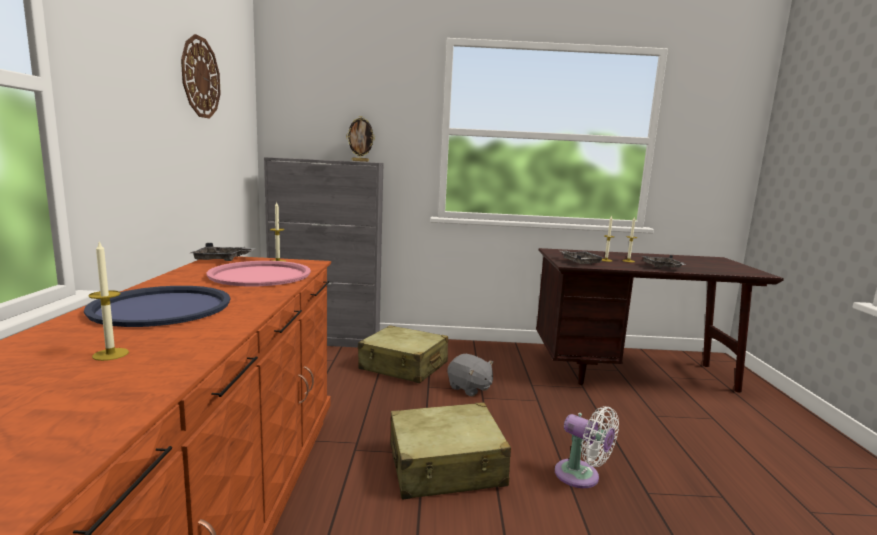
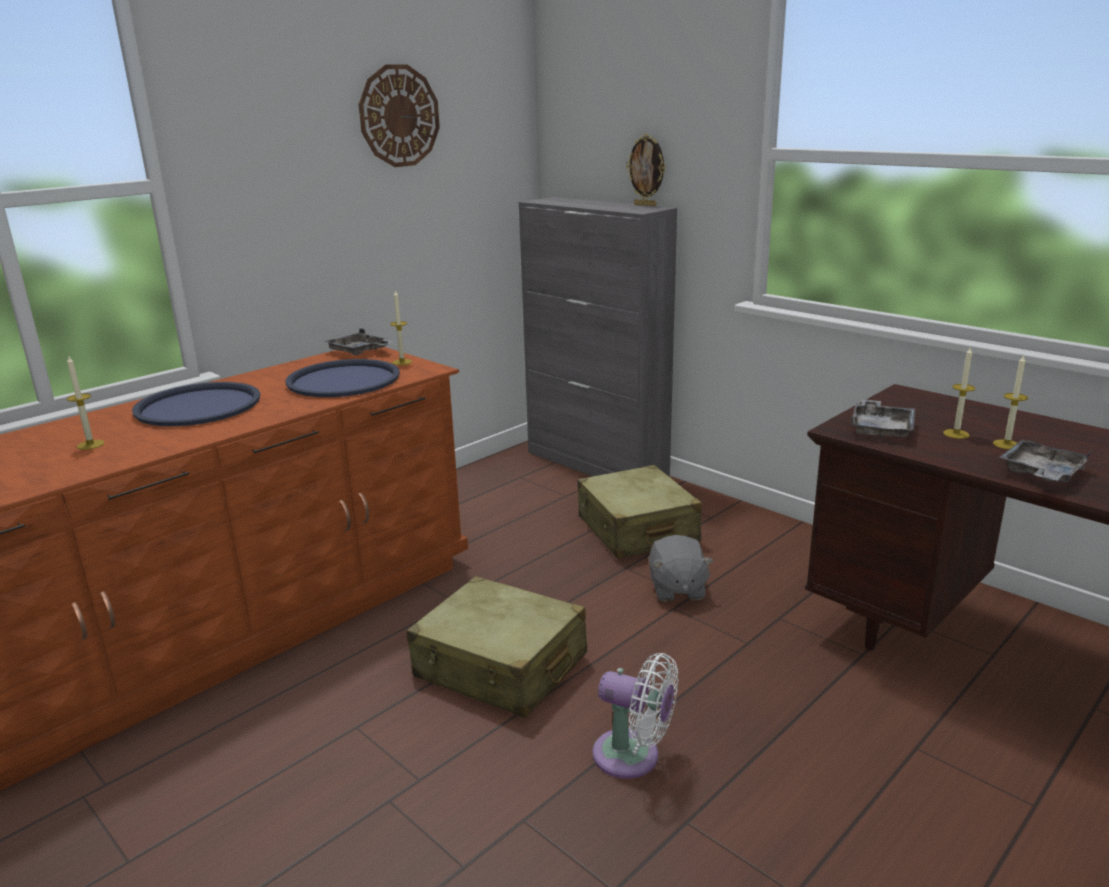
camera: 45 degrees right, 10 degrees up
pink tray [206,261,311,286] -> blue tray [286,359,400,397]
white fan [555,406,619,488] -> white fan turned 60 degrees counterclockwise [592,653,678,779]

